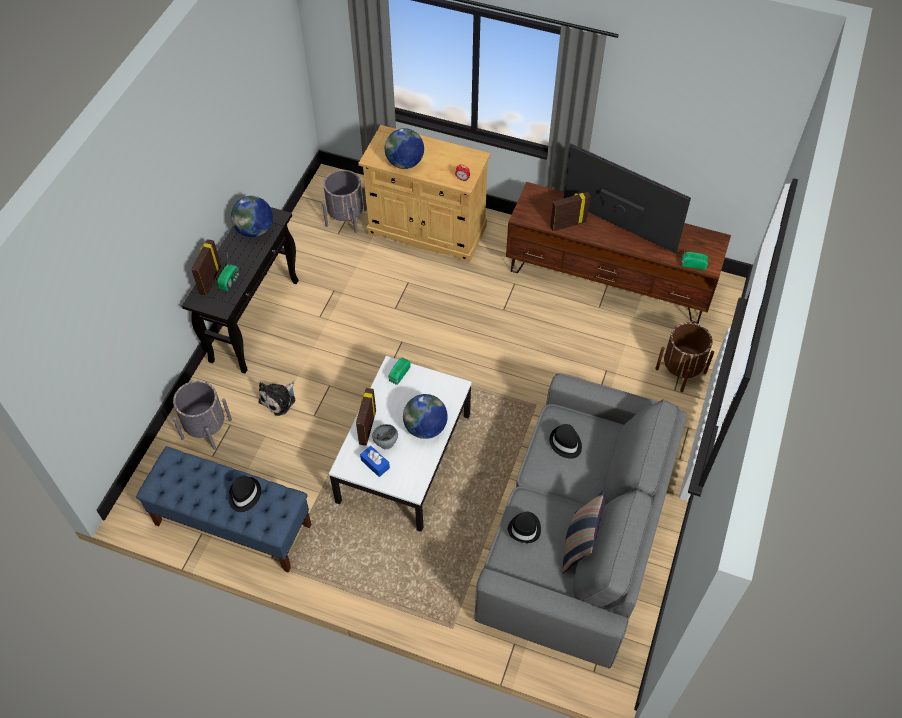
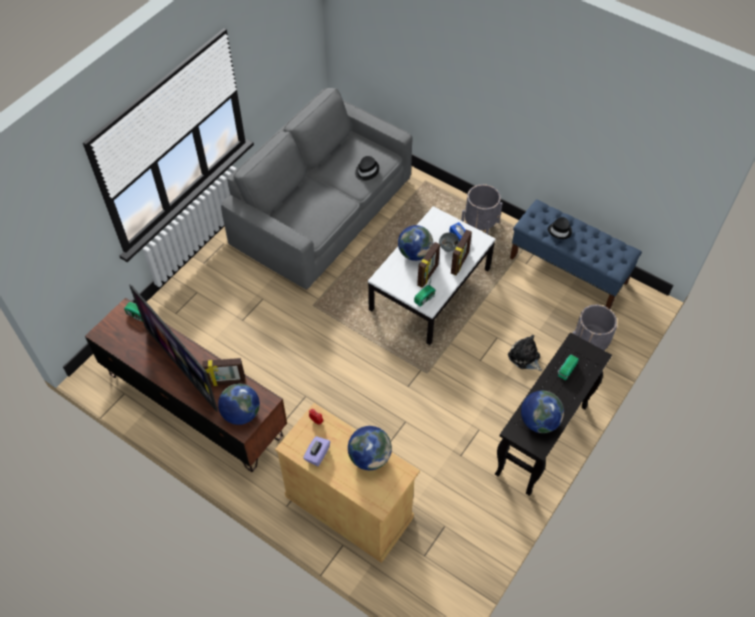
camera: 165 degrees left, 0 degrees up
picture frame [191,239,221,296] -> picture frame moved to [417,242,440,288]
plush toy [259,381,296,416] -> plush toy turned 90 degrees counterclockwise [508,335,542,371]
grey planter [322,170,367,233] -> grey planter moved to [461,184,503,234]
black hat [549,424,582,459] -> none
pillow [562,490,605,574] -> none
brown planter [655,322,714,392] -> none
none -> globe [218,384,260,425]
none -> purple tissue box [303,436,330,466]

